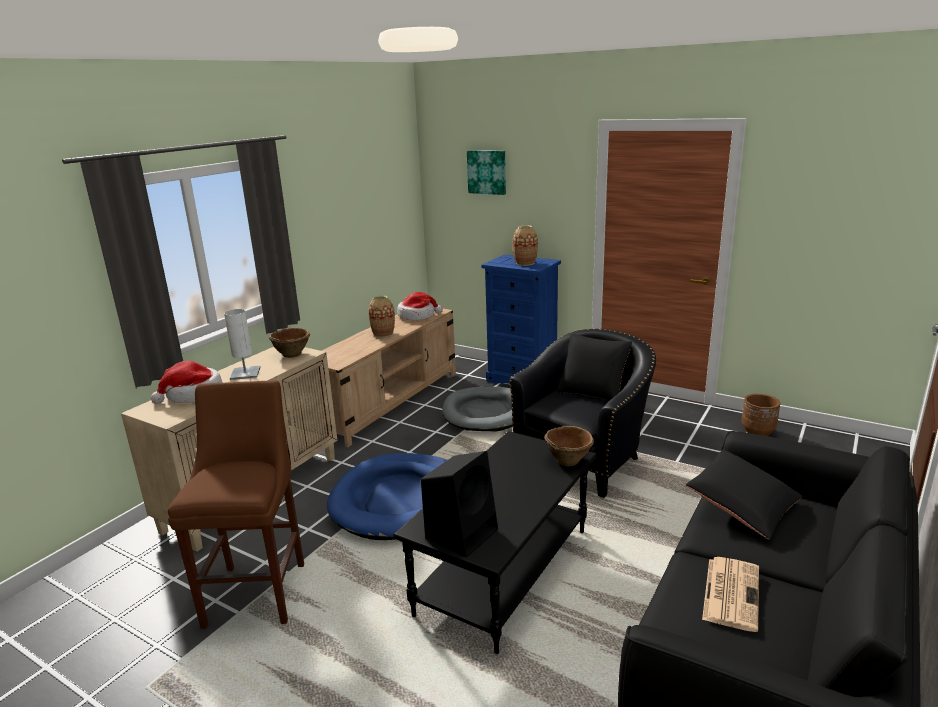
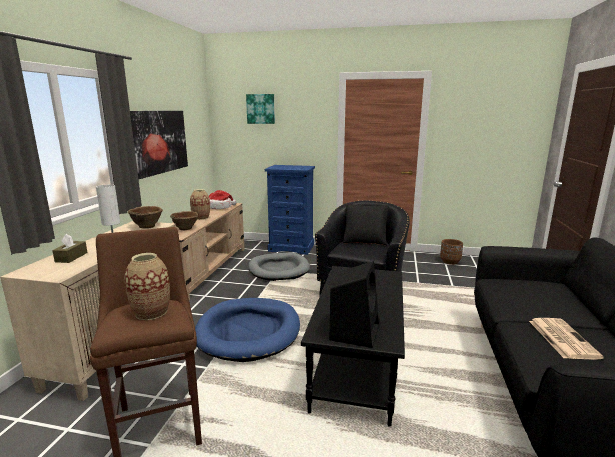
camera: 20 degrees left, 5 degrees down
hat [151,361,223,404] -> brown tissue box [52,234,88,263]
vase [513,225,538,266] -> vase moved to [124,253,170,320]
brown bowl [544,426,594,466] -> brown bowl moved to [170,211,199,230]
black pillow [686,449,802,539] -> none
none -> picture [130,111,188,180]

